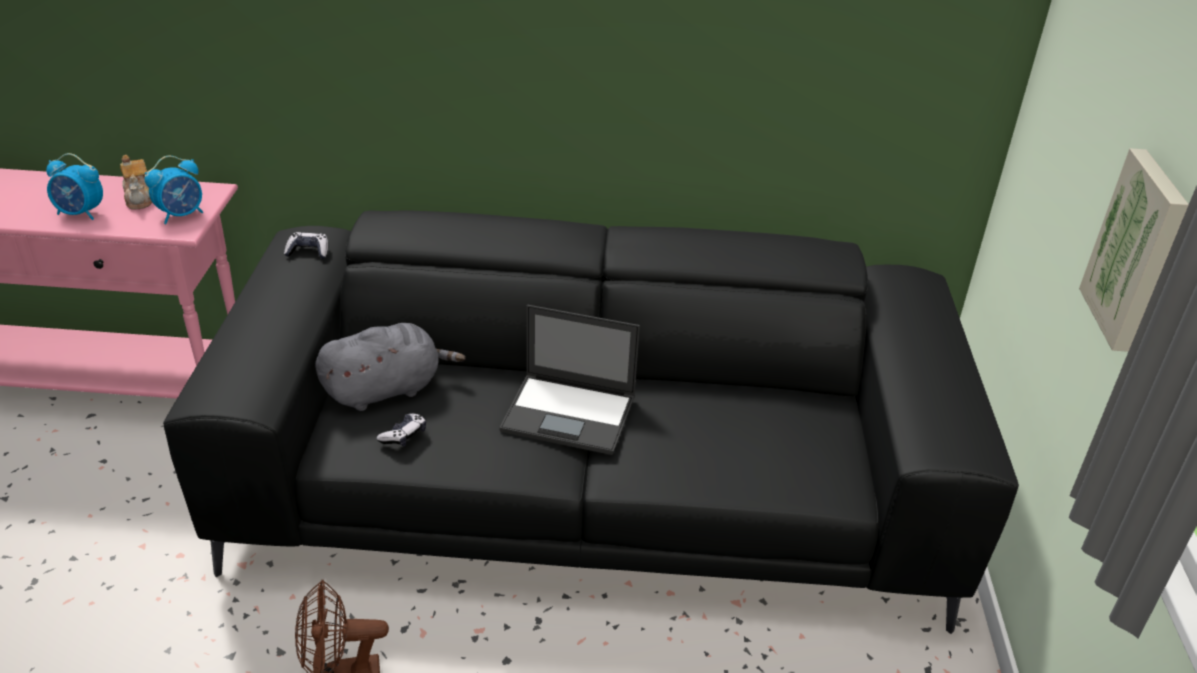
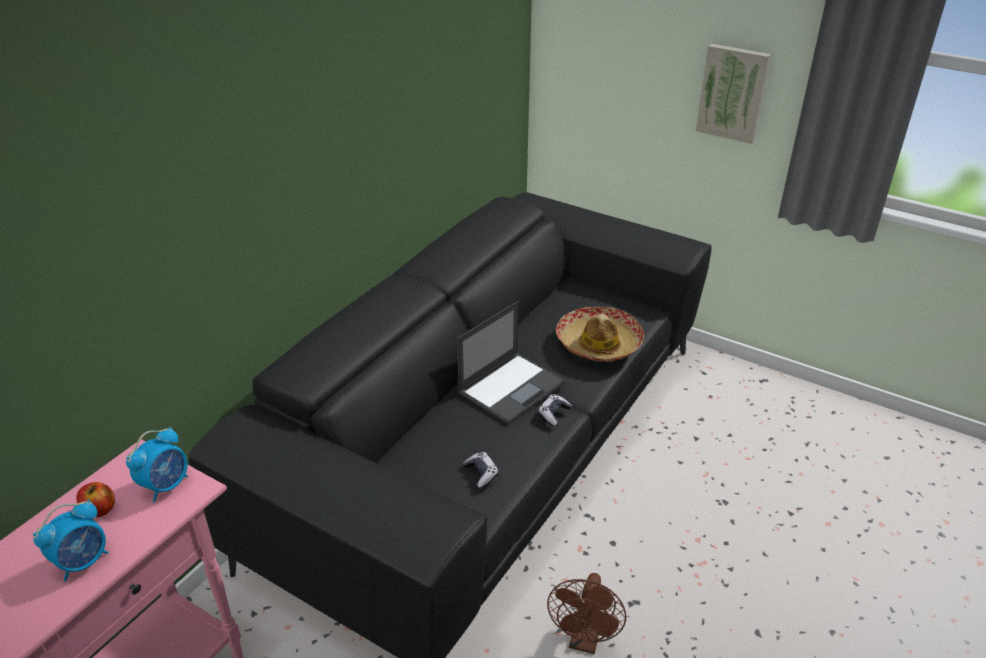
camera: 60 degrees left, 0 degrees up
teapot [120,155,152,209] -> apple [76,482,115,518]
alarm clock [145,156,203,224] -> alarm clock turned 45 degrees clockwise [126,427,188,502]
game controller [284,232,328,259] -> game controller moved to [538,394,572,426]
grey plush toy [315,323,465,411] -> none
none -> hat [556,306,644,362]

